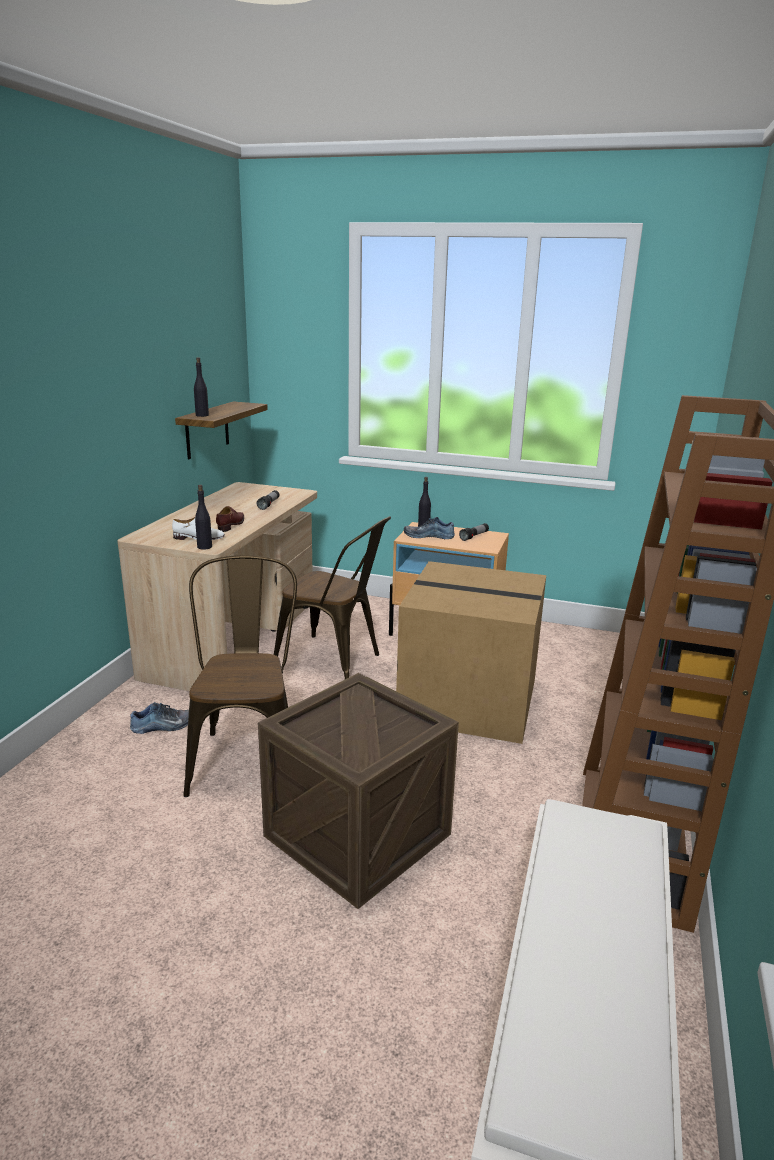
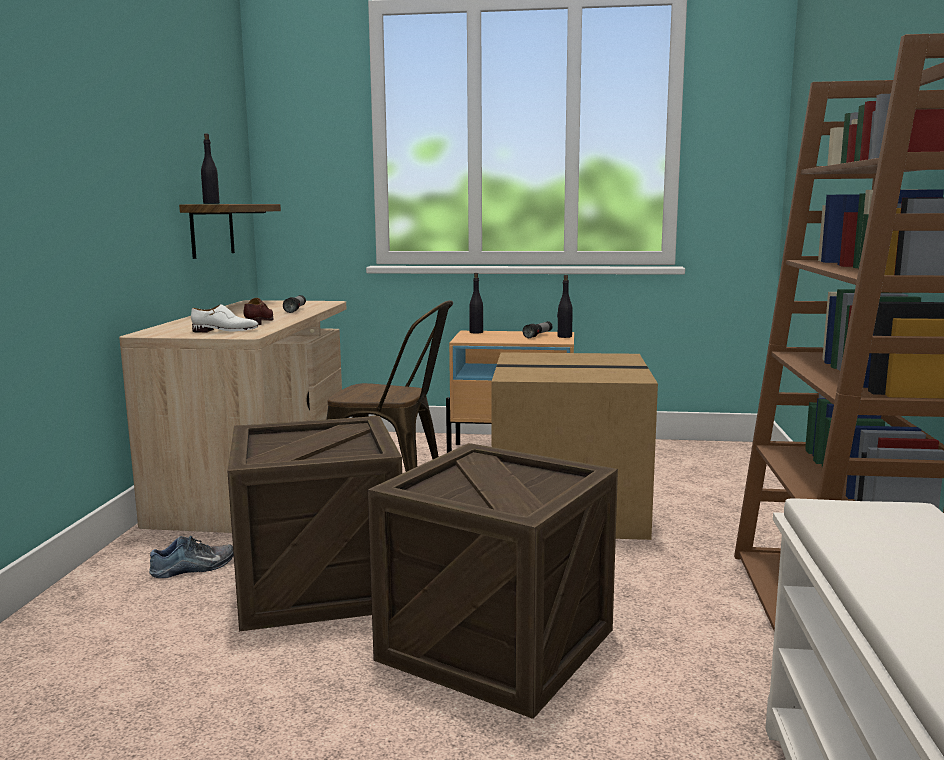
camera: 10 degrees left, 10 degrees down
brown chair [184,555,297,797] -> crate [228,416,402,631]
black bottle [195,485,212,550] -> black bottle moved to [557,275,573,338]
shoe [404,517,455,539] -> none

